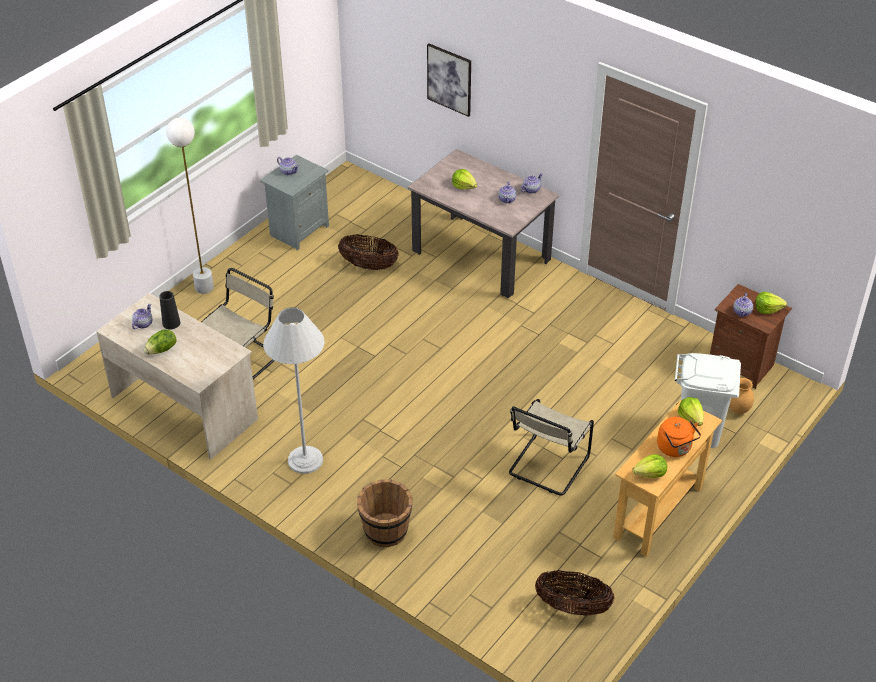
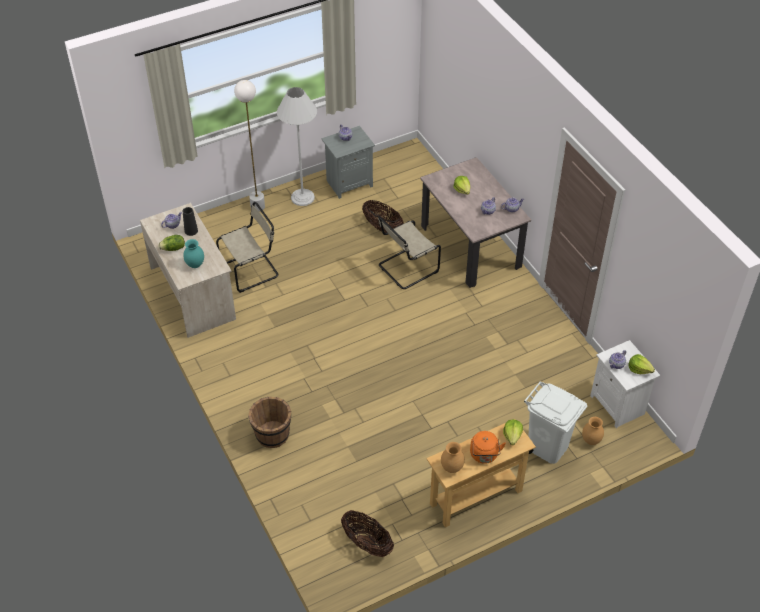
camera: 25 degrees right, 5 degrees up
white floor lamp [263,307,325,474] -> white floor lamp moved to [277,87,317,206]
picture [427,43,471,117] -> none
beige chair [509,399,594,496] -> beige chair moved to [378,216,441,289]
lettuce [632,454,667,478] -> brown vase [441,442,465,473]
brown nightstand [710,284,792,389] -> white nightstand [590,340,660,429]
none -> turquoise vase [183,239,204,268]

